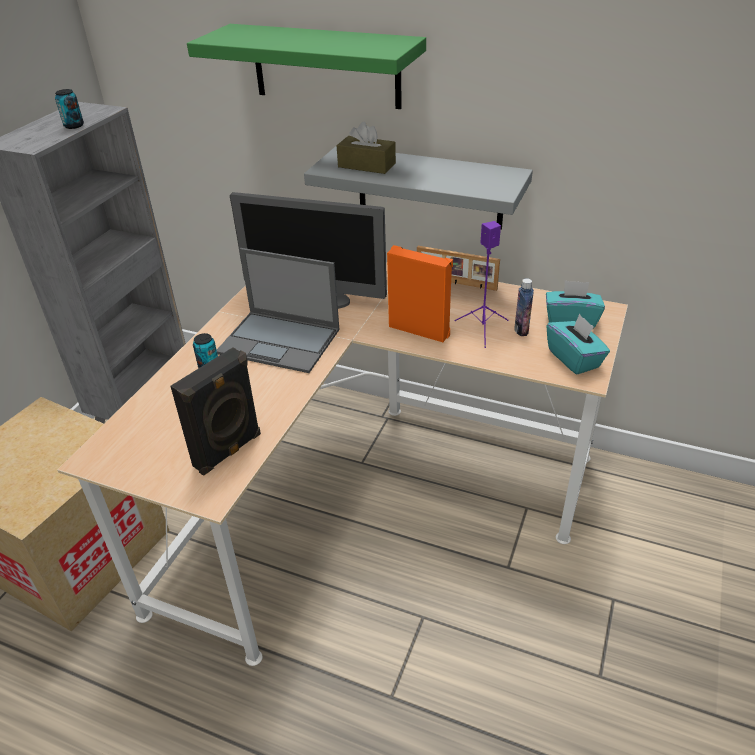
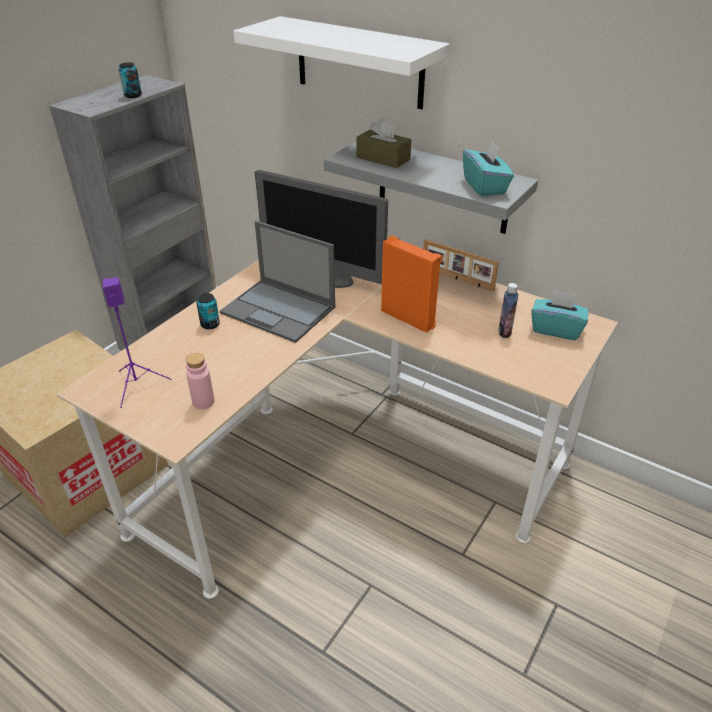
camera: 10 degrees right, 0 degrees up
black speaker [170,347,261,476] -> pink bottle [186,353,215,409]
green shelf [187,24,426,109] -> white shelf [233,16,450,109]
purple speaker [454,221,509,348] -> purple speaker moved to [103,278,172,408]
turquoise tissue box [547,314,610,374] -> turquoise tissue box moved to [463,140,514,196]

